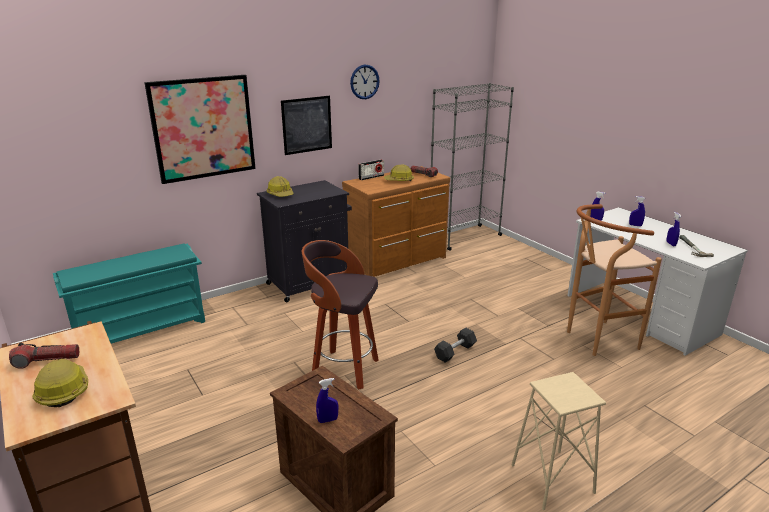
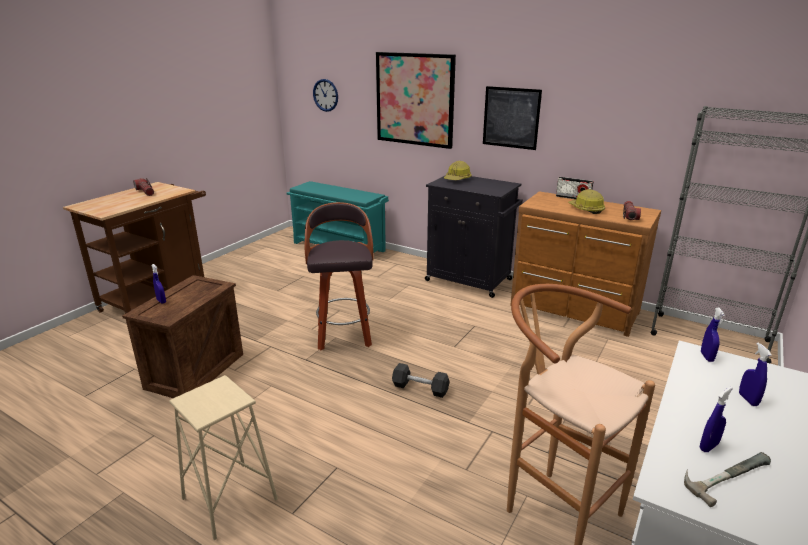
camera: 65 degrees right, 0 degrees up
hard hat [32,359,88,407] -> none
wall clock [350,65,380,99] -> wall clock moved to [313,79,338,112]

